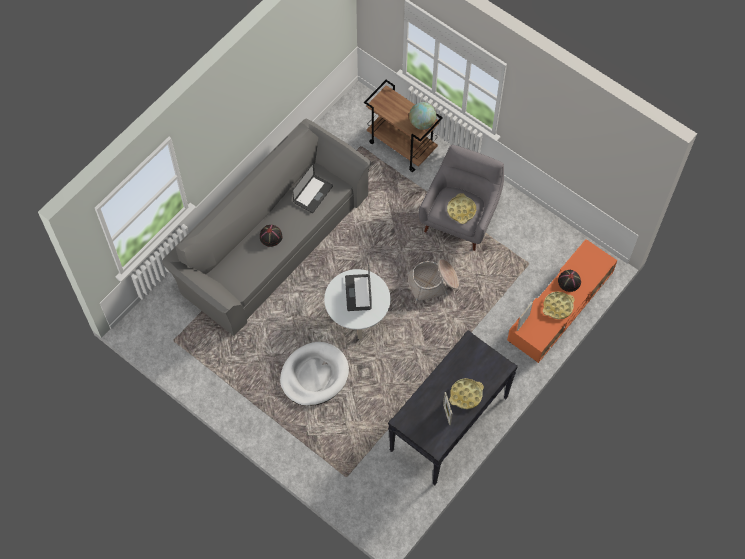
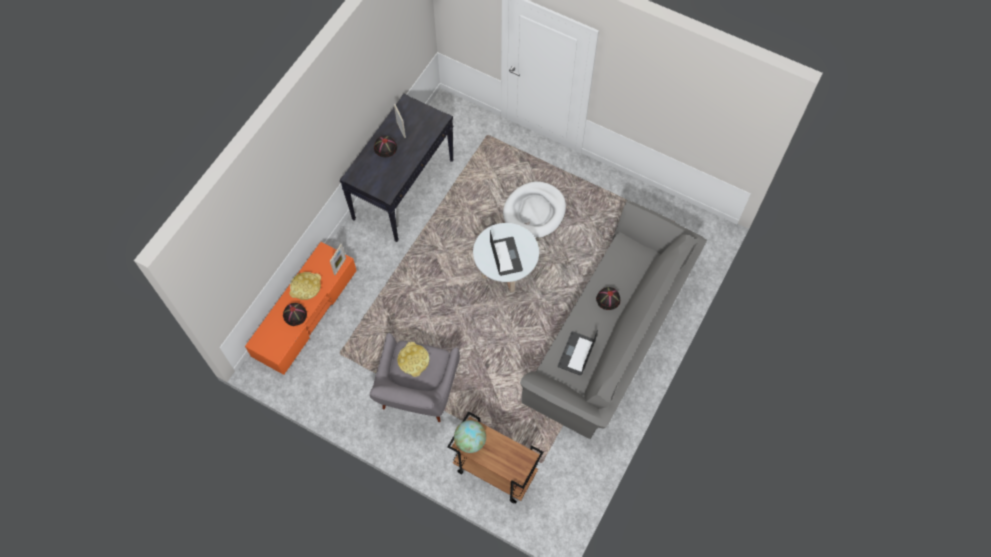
camera: 170 degrees right, 0 degrees up
basket [406,259,459,304] -> none
yellow tray [449,378,484,409] -> black hat [374,136,397,157]

